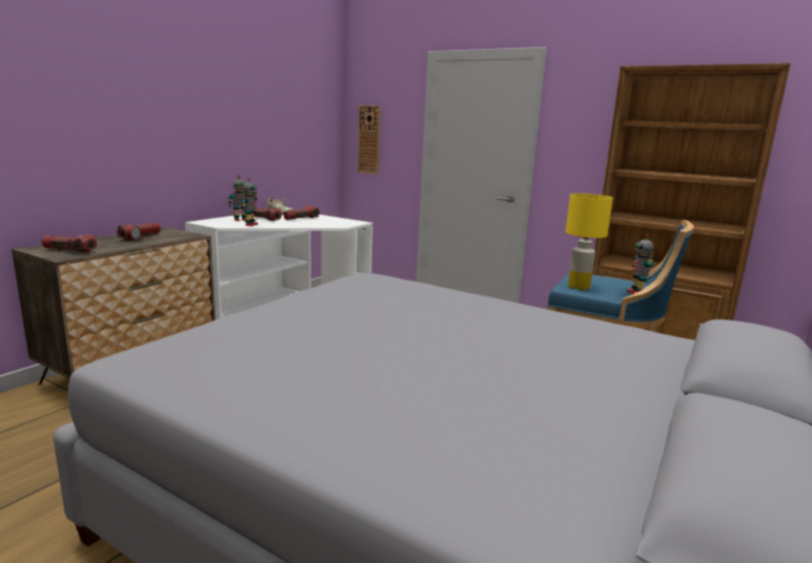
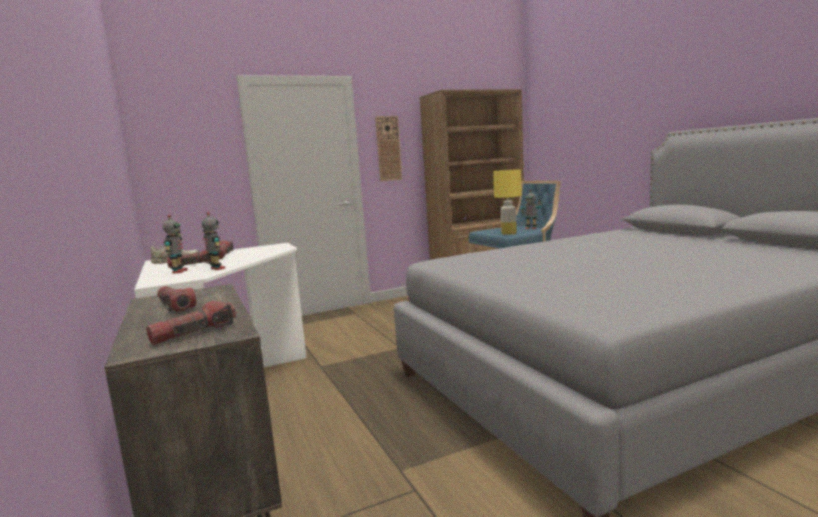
camera: 55 degrees left, 5 degrees down
wall clock [358,105,380,174] -> wall clock moved to [375,116,402,181]

